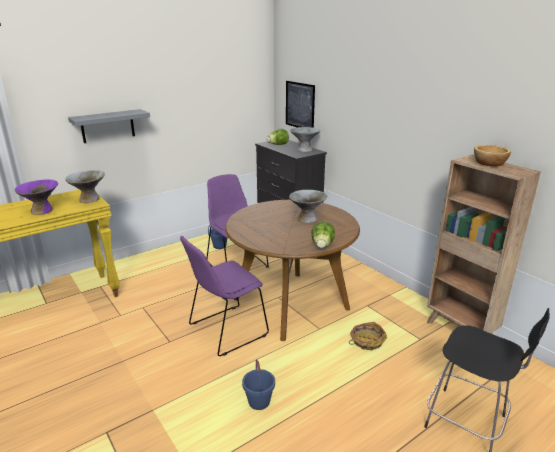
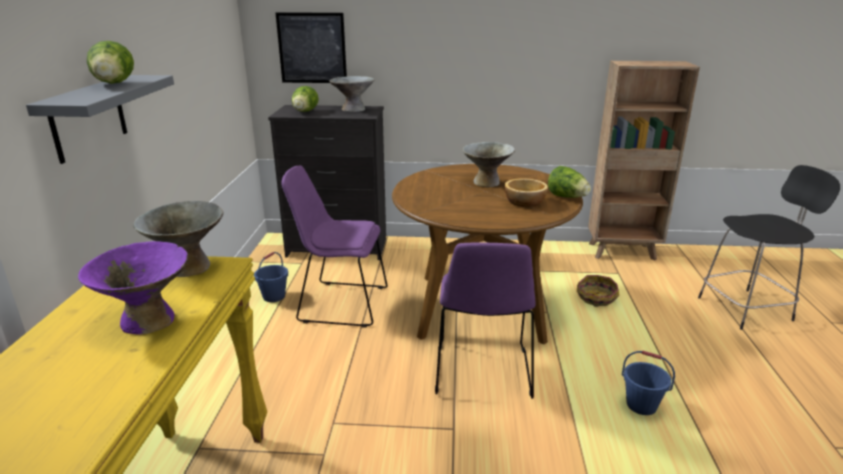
camera: 50 degrees left, 0 degrees up
bowl [474,145,511,166] -> bowl moved to [504,178,548,207]
none -> lettuce [87,41,134,84]

